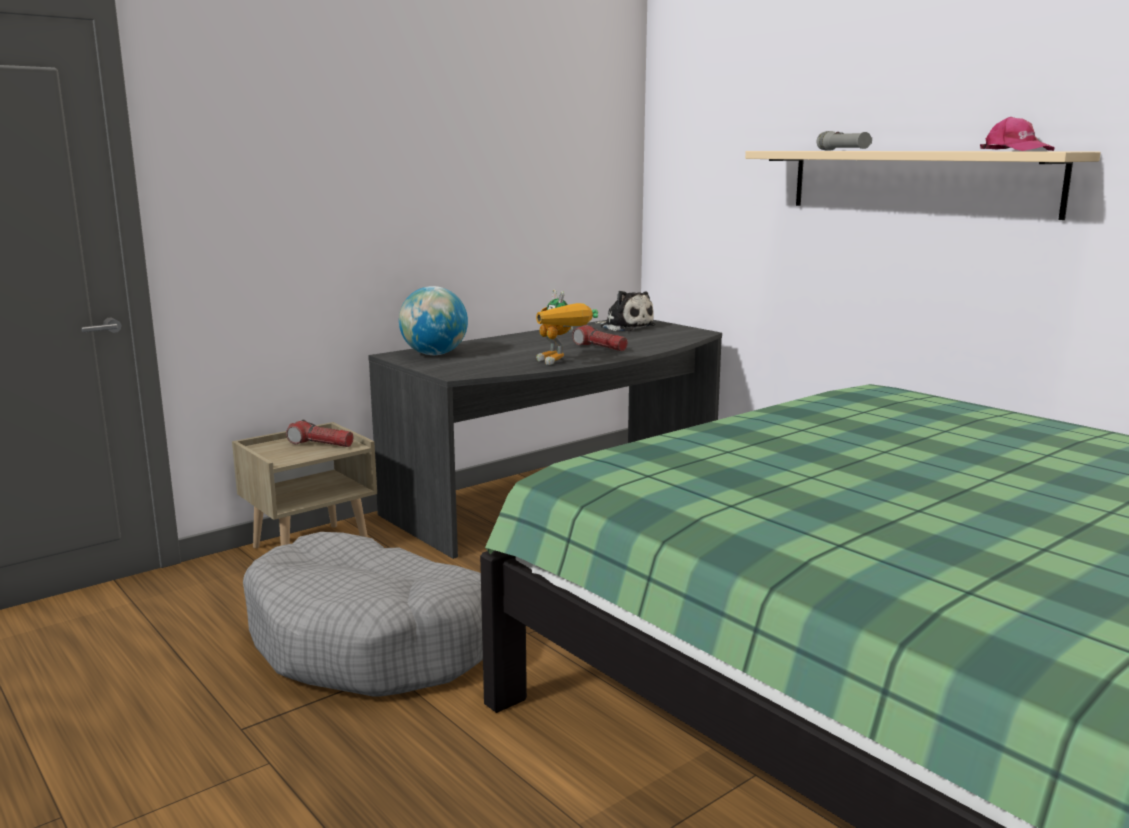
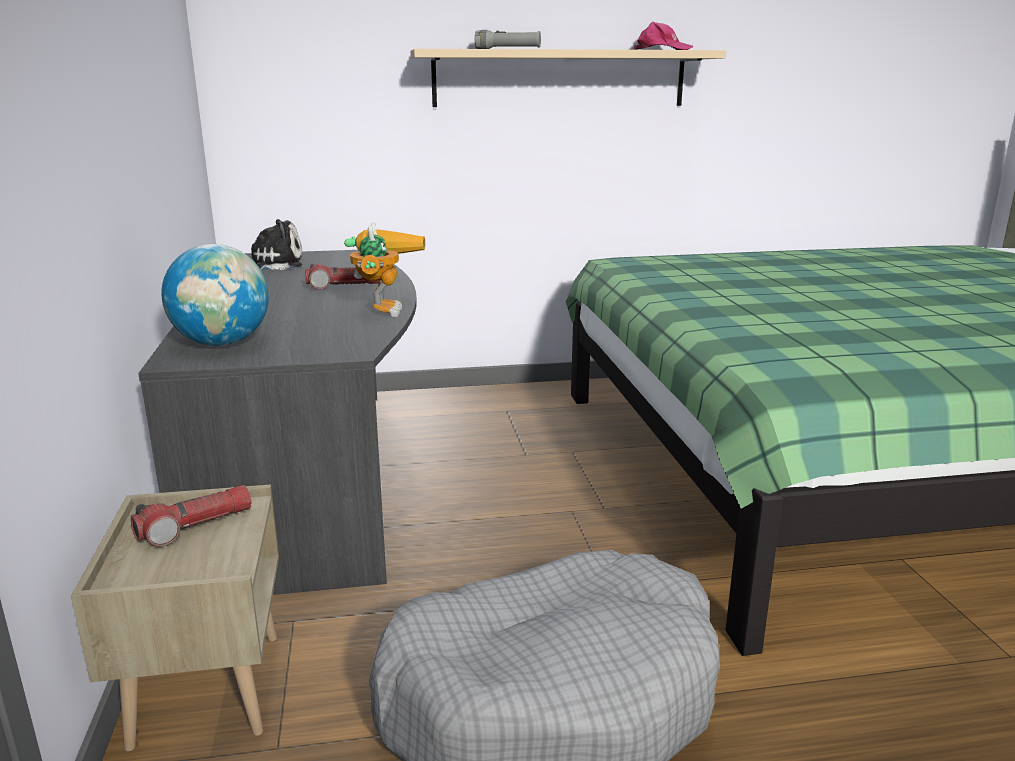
camera: 60 degrees left, 5 degrees up
toy robot [536,289,598,365] -> toy robot turned 90 degrees counterclockwise [344,222,425,317]

